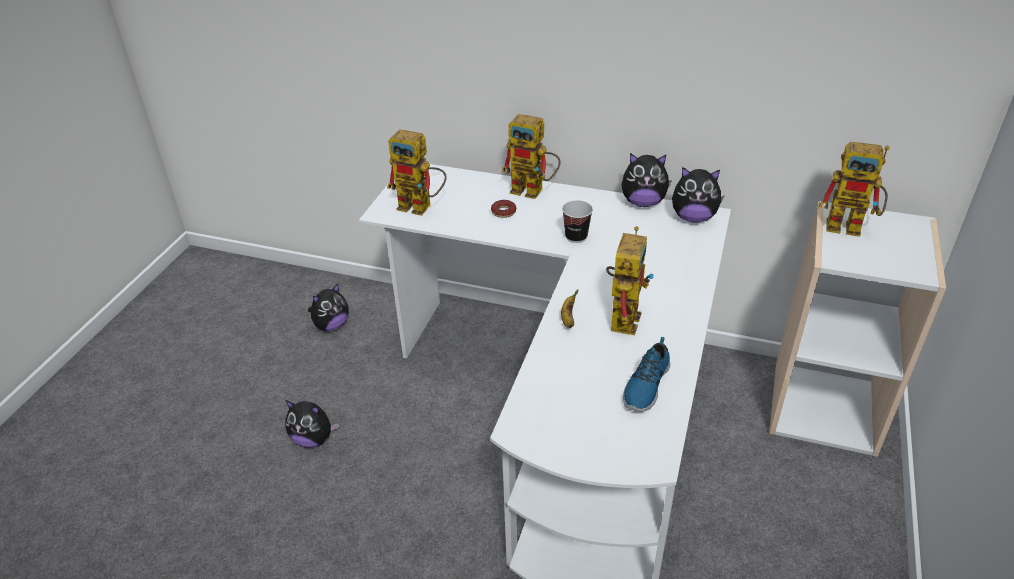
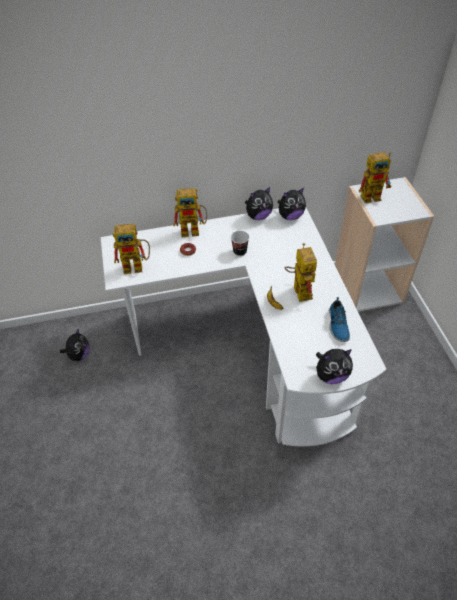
camera: 30 degrees left, 10 degrees up
plush toy [285,400,339,448] -> plush toy moved to [316,349,353,384]

